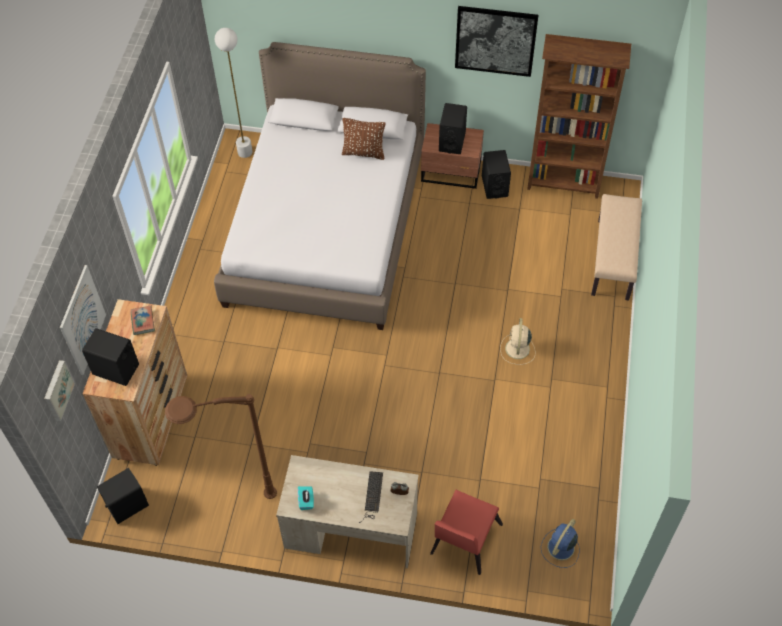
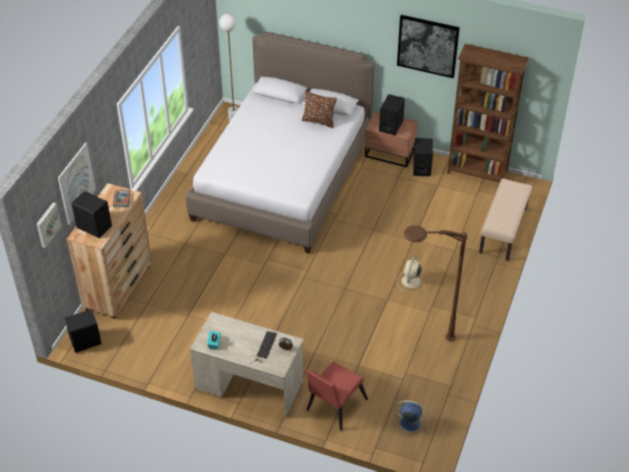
camera: 10 degrees right, 10 degrees down
brown floor lamp [165,394,277,499] -> brown floor lamp moved to [404,225,468,341]
blue fan [541,519,580,568] -> blue fan turned 60 degrees clockwise [394,400,428,436]

